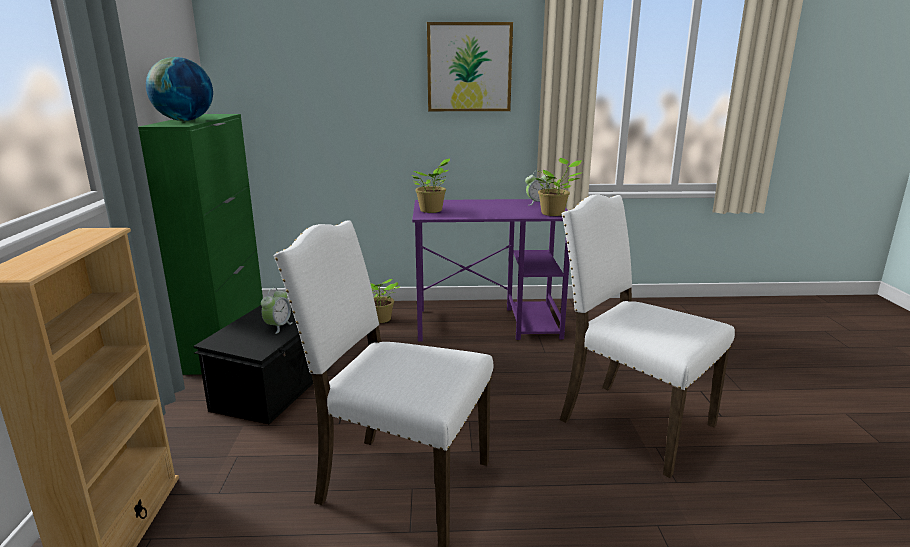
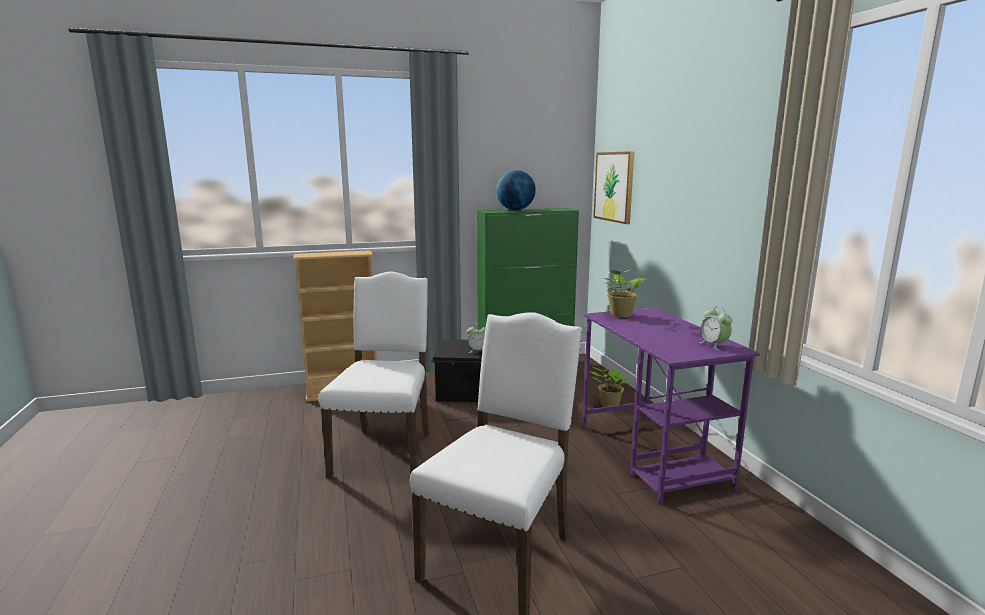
camera: 75 degrees right, 5 degrees down
picture [427,22,513,111] -> picture moved to [594,151,634,224]
potted plant [536,158,582,216] -> none

